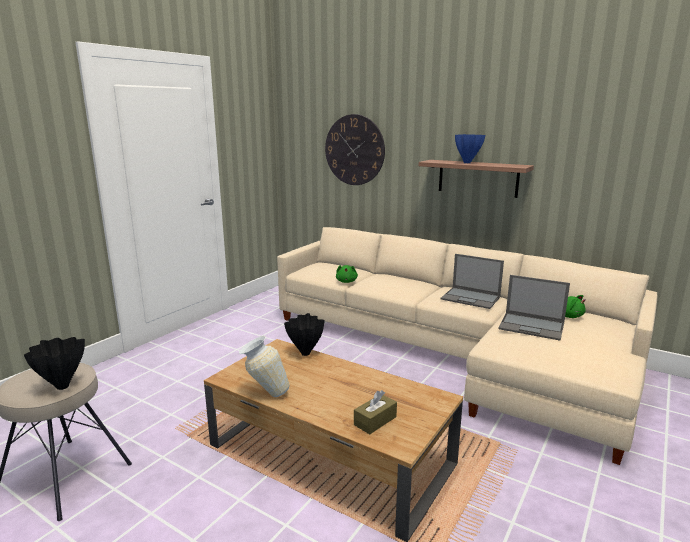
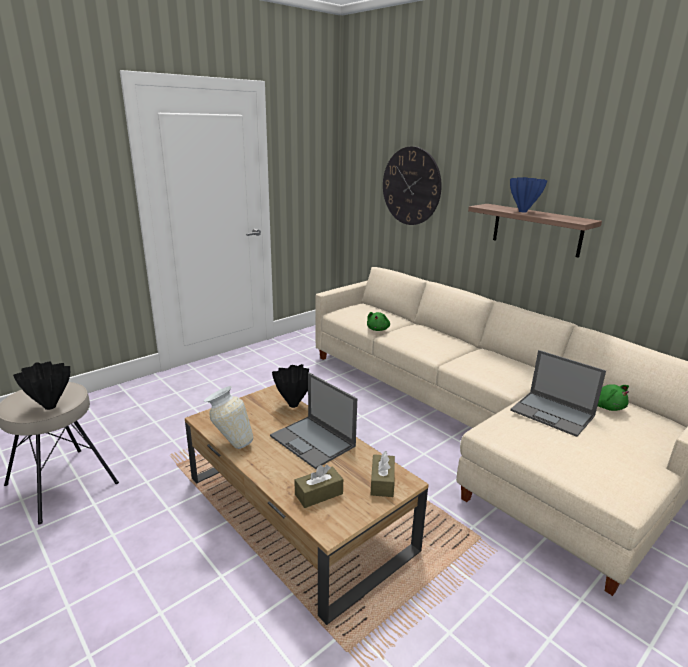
camera: 15 degrees right, 5 degrees up
laptop [441,254,504,309] -> laptop moved to [270,373,357,469]
none -> brown tissue box [371,451,395,497]

